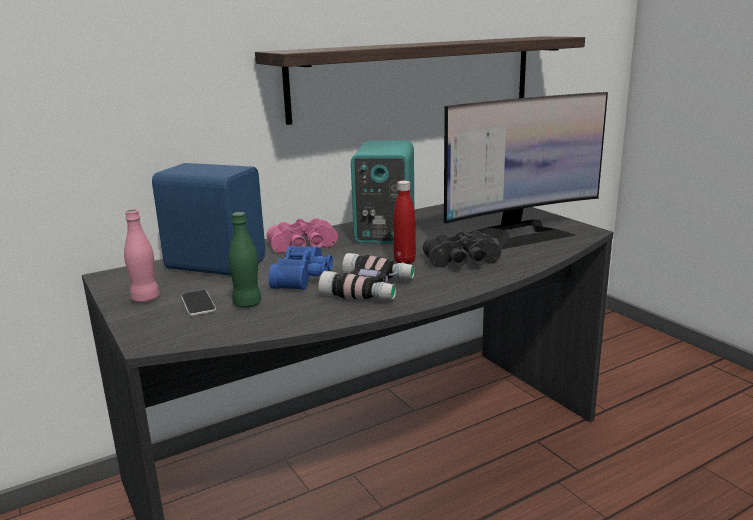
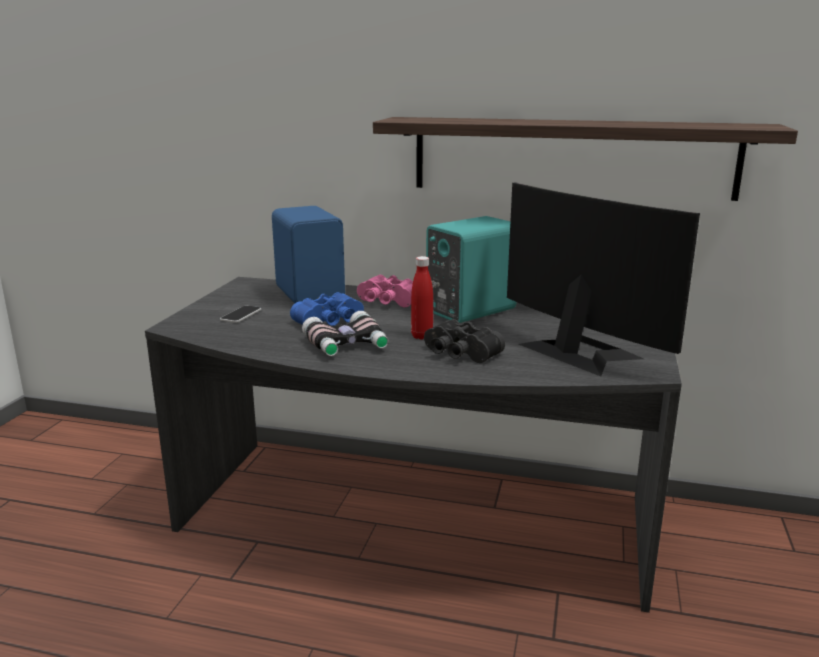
camera: 45 degrees right, 0 degrees up
pink bottle [124,209,160,302] -> none
green bottle [228,212,261,308] -> none
monitor [444,92,608,249] -> monitor turned 150 degrees counterclockwise [507,182,700,376]

